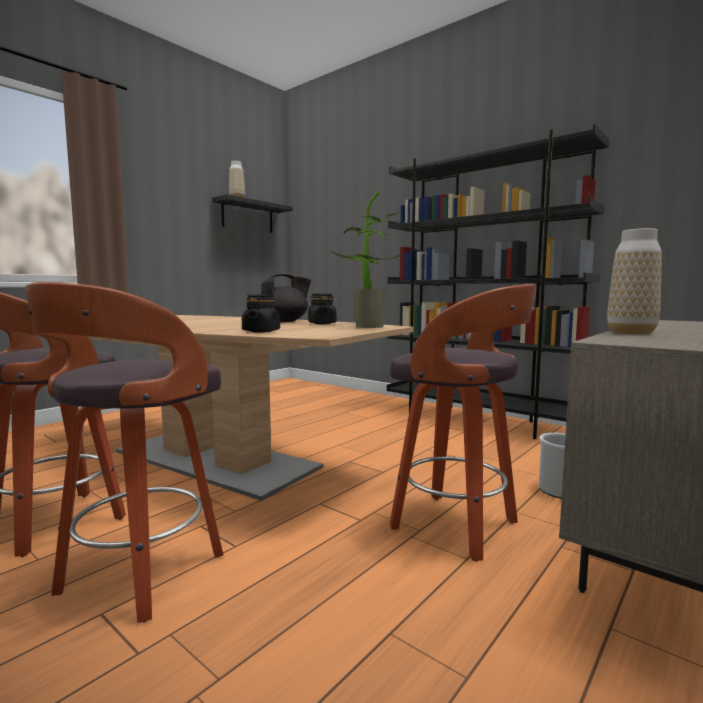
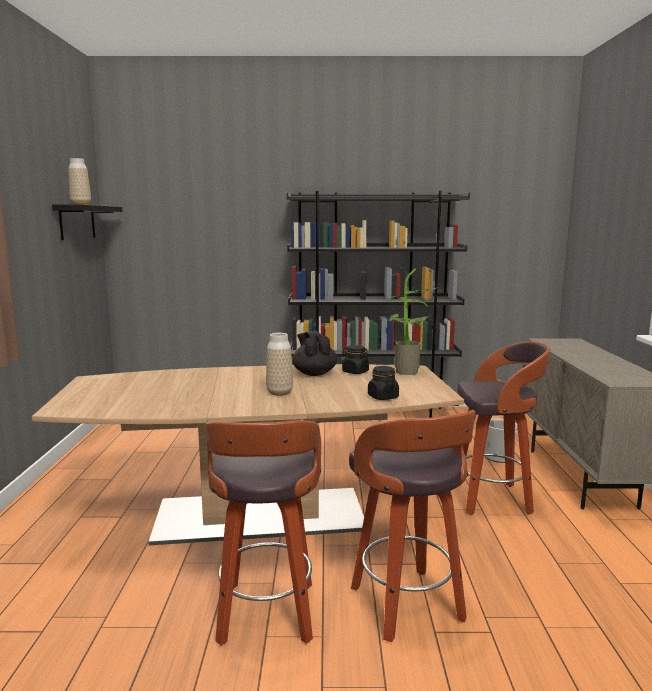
camera: 40 degrees left, 5 degrees up
black teapot [261,274,311,322] -> black teapot turned 45 degrees counterclockwise [292,331,337,376]
vase [607,228,662,335] -> vase moved to [266,333,293,396]

